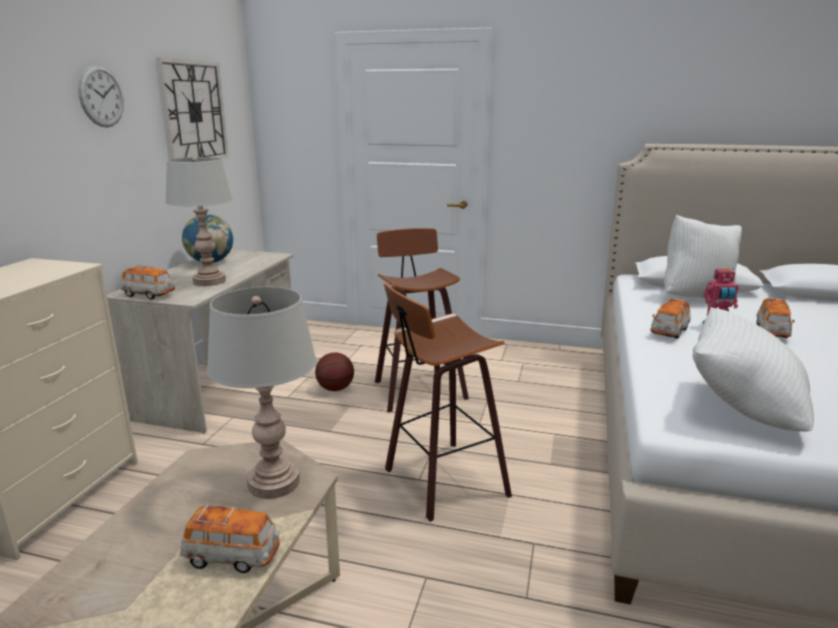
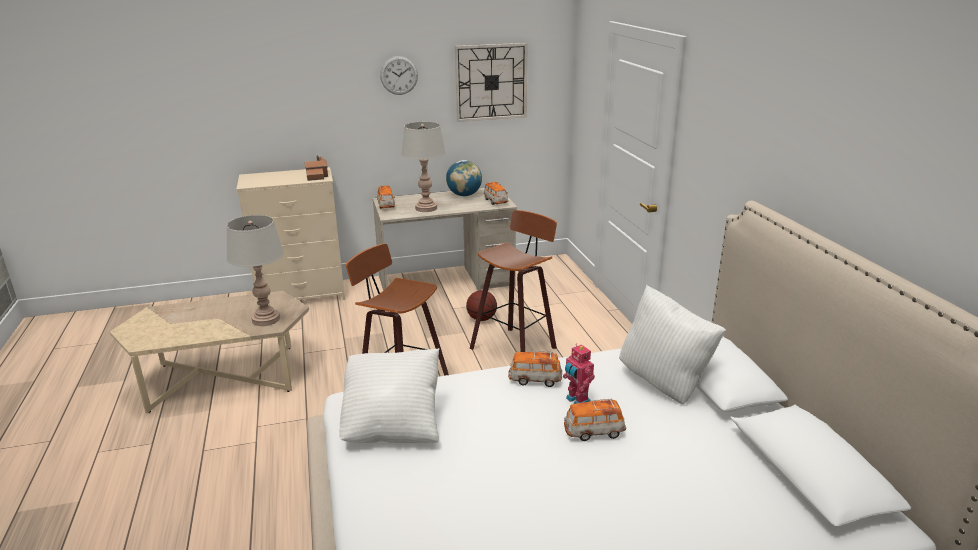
camera: 60 degrees right, 5 degrees up
toy car [180,505,280,573] -> toy car moved to [484,181,508,205]
none -> toy house [304,155,328,181]

